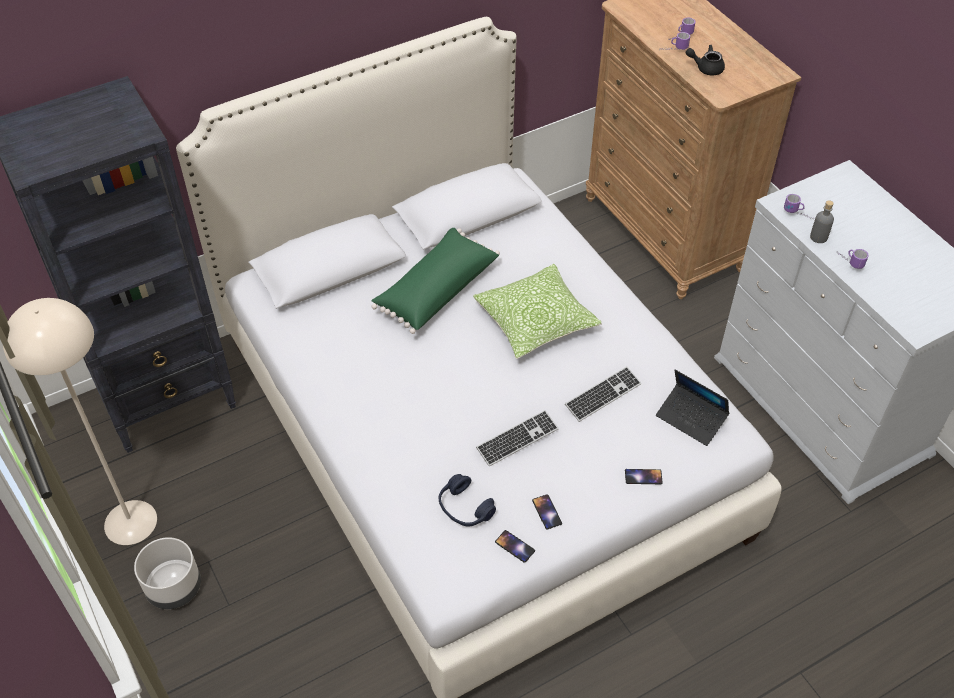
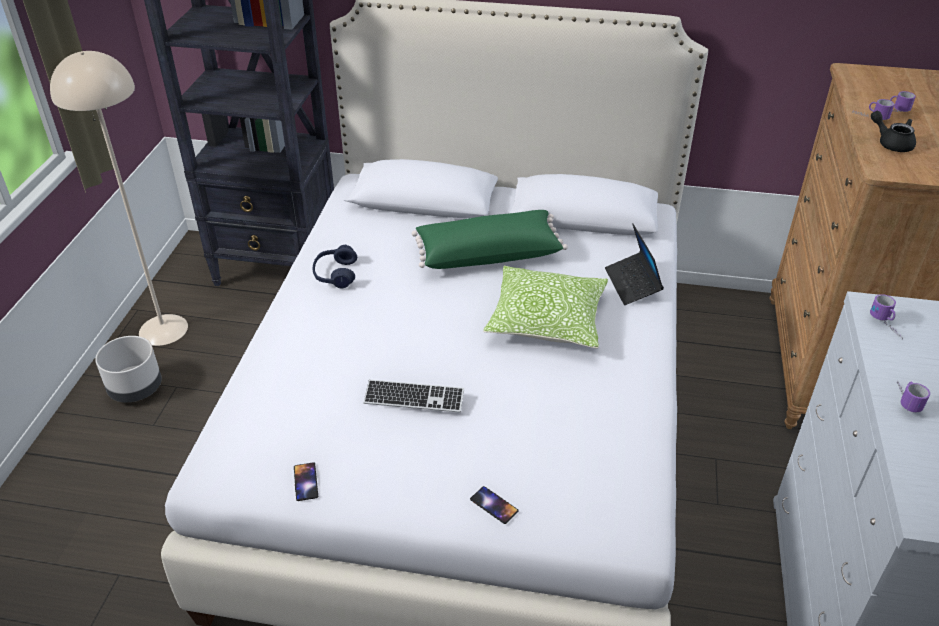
camera: 40 degrees right, 10 degrees down
blue headphones [439,474,496,526] -> blue headphones moved to [313,245,357,289]
phone [532,494,562,529] -> none
keyboard [565,366,641,422] -> none
laptop [656,370,729,446] -> laptop moved to [605,223,664,305]
grey bottle [810,200,834,243] -> none

